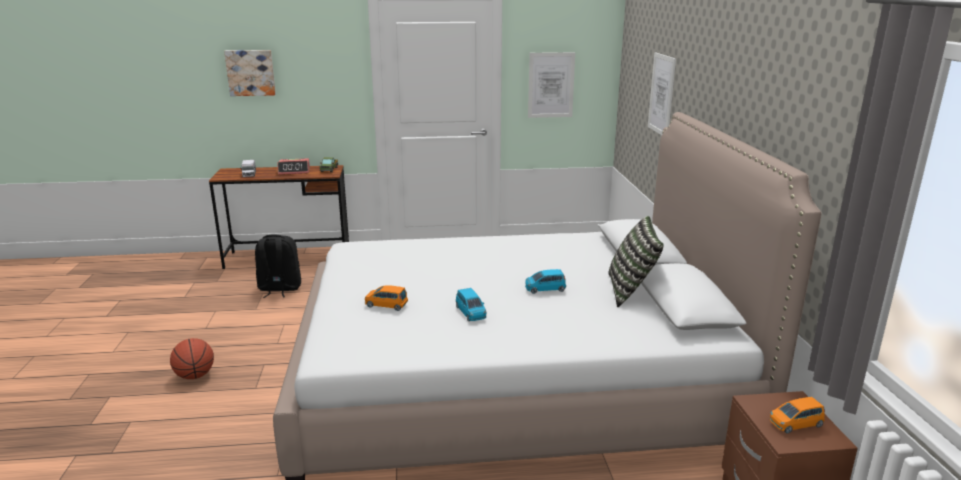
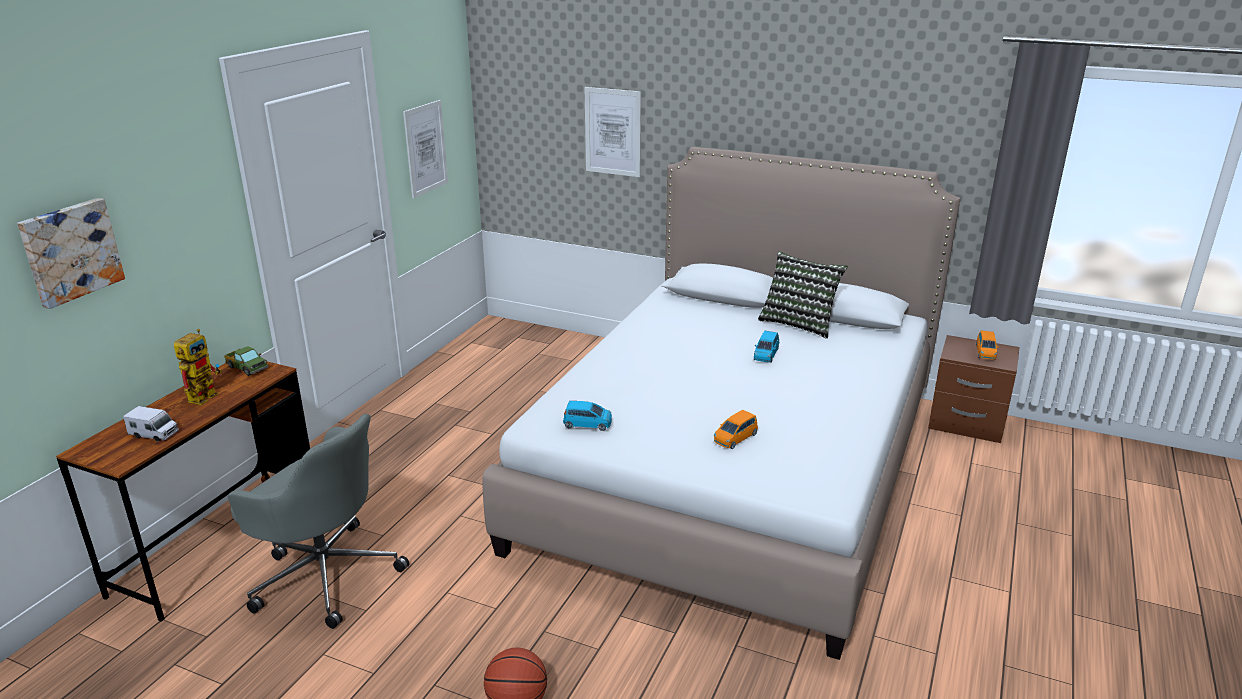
camera: 60 degrees left, 5 degrees up
black backpack [255,234,301,298] -> grey office chair [228,414,409,629]
alarm clock [278,158,310,175] -> toy robot [174,329,222,405]
blue toy car [456,288,487,321] -> blue toy car moved to [563,401,612,431]

